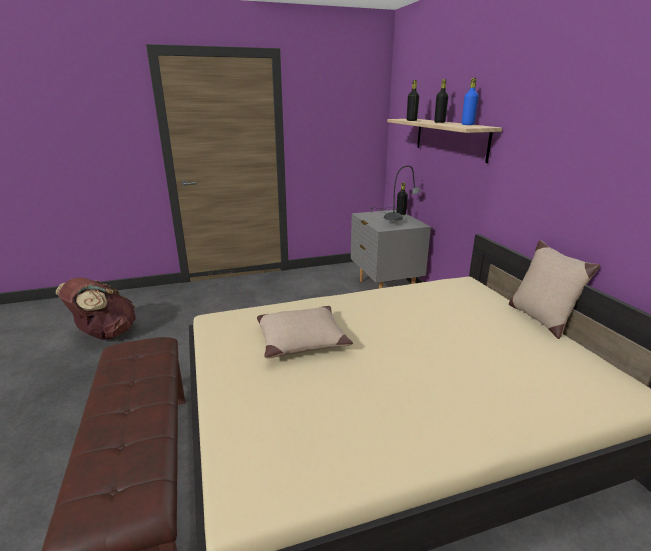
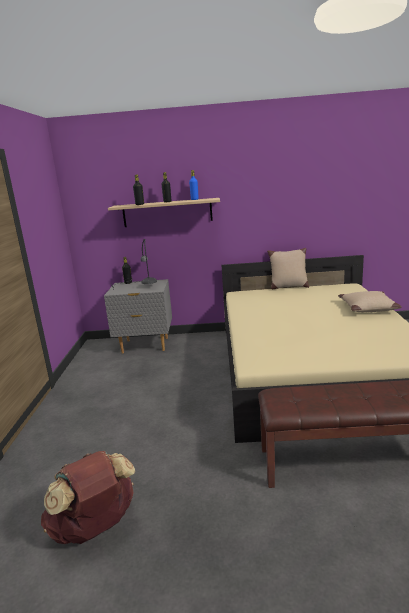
camera: 70 degrees left, 5 degrees down
beige pillow [257,306,353,358] -> beige pillow moved to [338,291,402,312]

